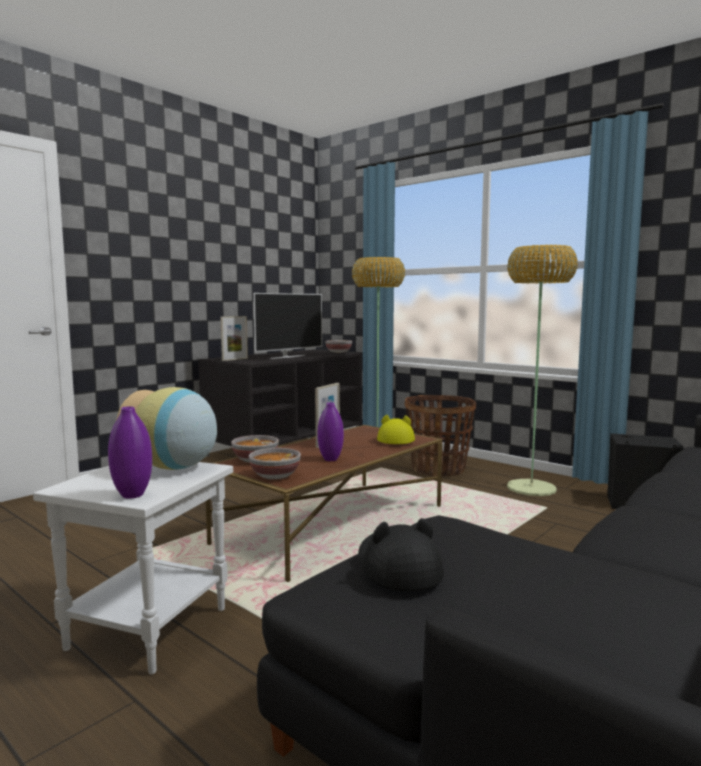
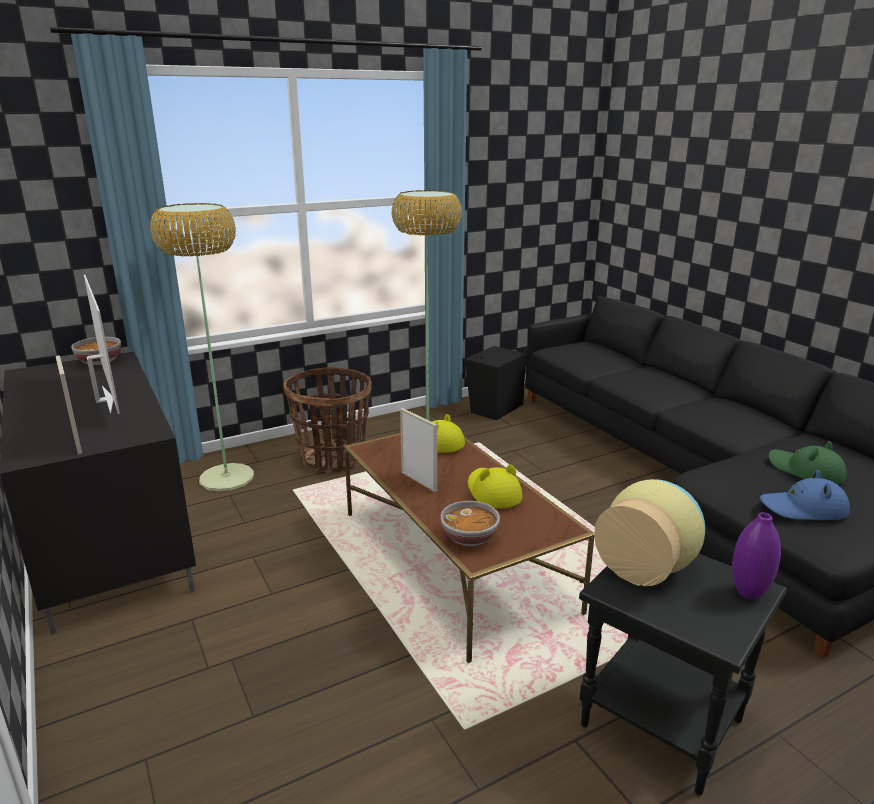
camera: 70 degrees left, 15 degrees up
white side table [33,462,233,674] -> black side table [579,554,787,795]
bowl [249,448,301,479] -> none
purple vase [318,403,344,461] -> yellow hat [468,465,523,509]
black hat [358,518,444,591] -> blue hat [760,470,850,520]
none -> green hat [768,441,847,484]

